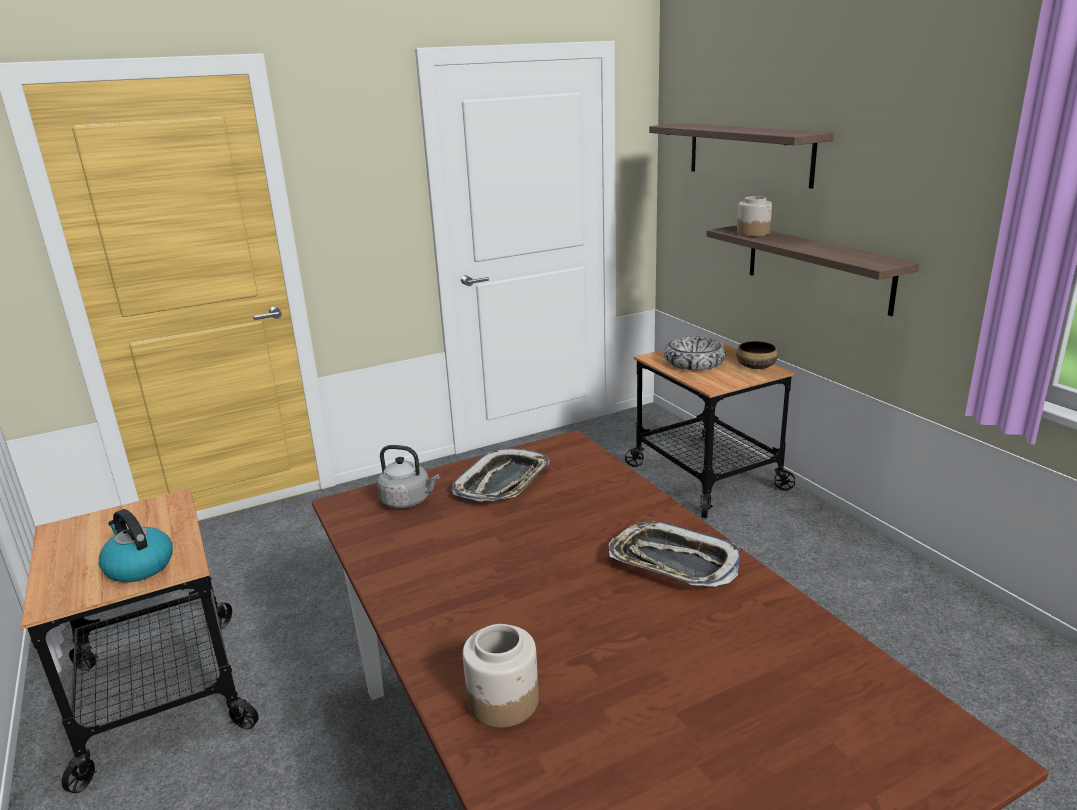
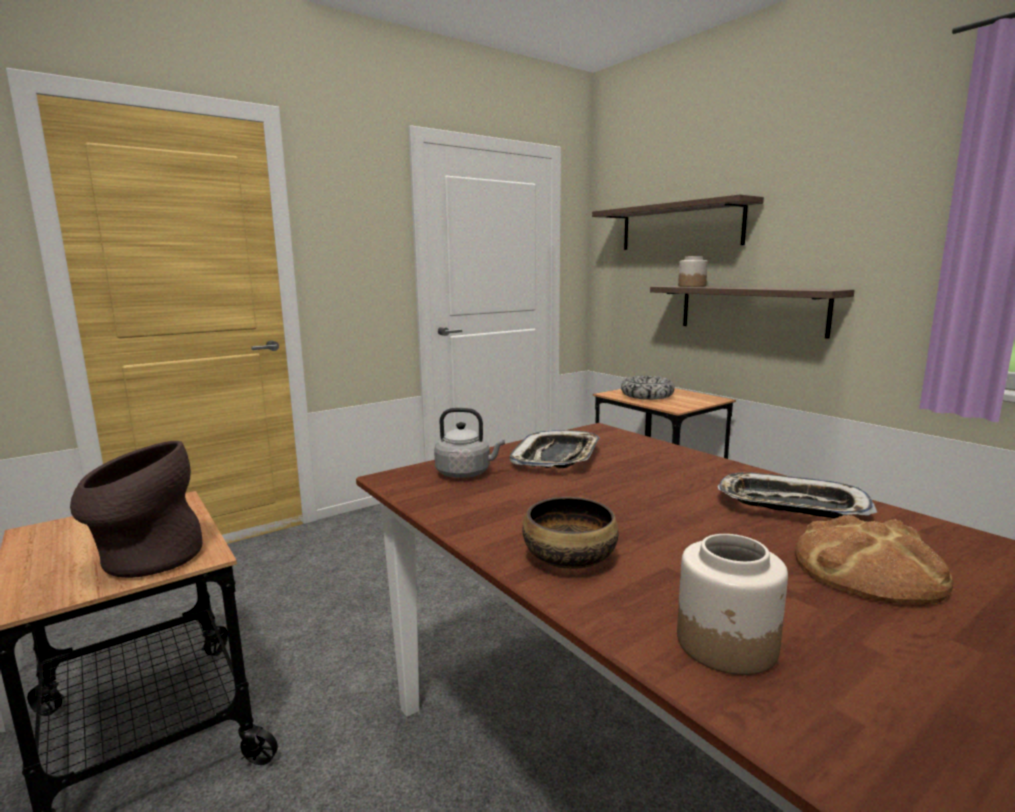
camera: 10 degrees left, 10 degrees down
kettle [99,509,173,582] -> brown vase [70,441,202,578]
bowl [736,341,778,369] -> bowl moved to [523,497,619,569]
none -> bread [795,515,954,604]

